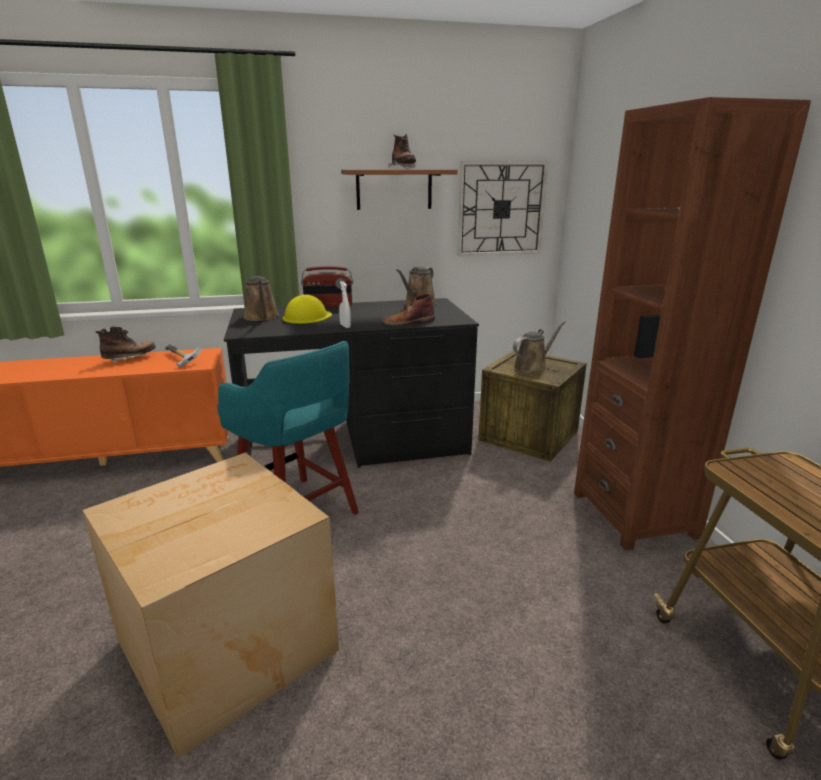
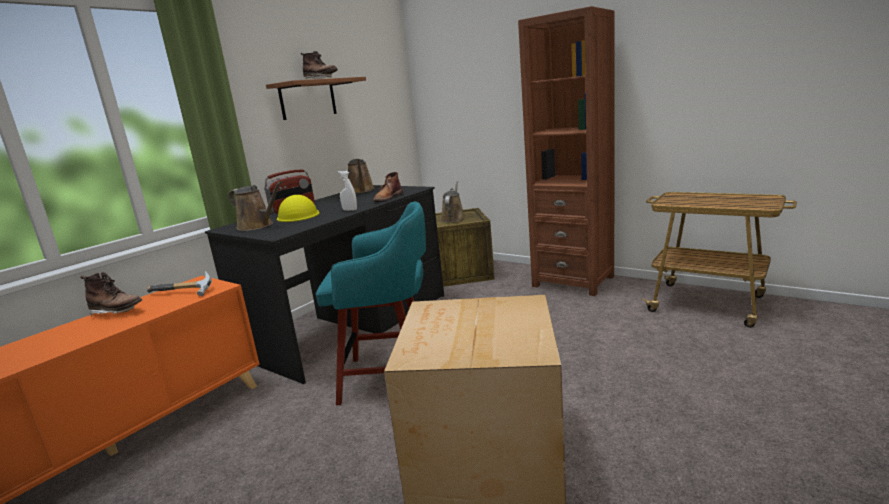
camera: 40 degrees left, 5 degrees down
brown boot [96,327,156,364] -> brown boot turned 90 degrees clockwise [80,272,142,317]
wall clock [457,161,548,256] -> none

